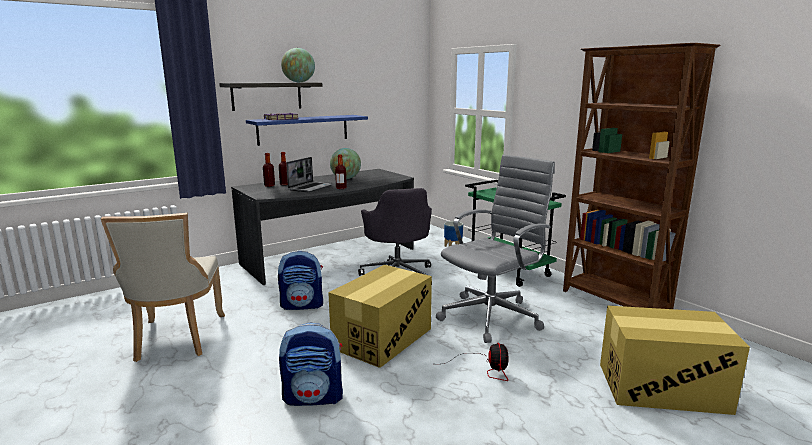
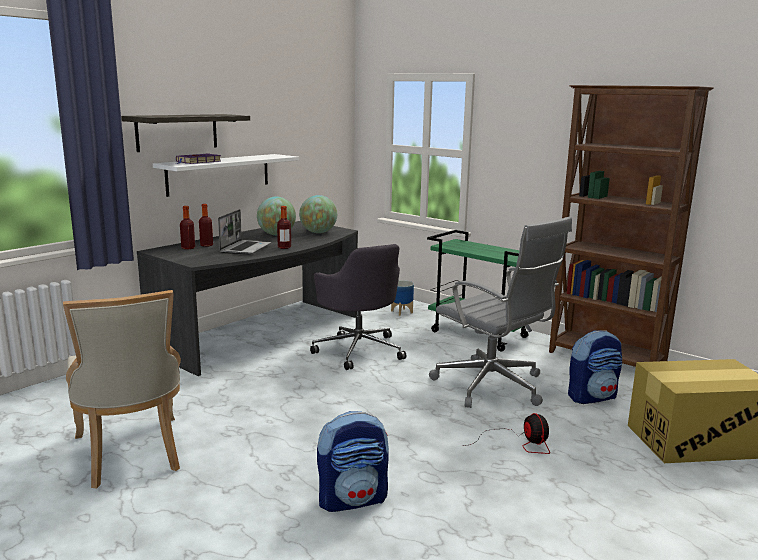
camera: 15 degrees left, 0 degrees up
blue shelf [246,115,368,146] -> white shelf [153,154,299,197]
backpack [278,251,323,310] -> backpack moved to [568,330,622,404]
globe [281,48,315,82] -> globe moved to [299,195,337,233]
cardboard box [328,265,432,368] -> none
grey office chair [436,155,555,343] -> grey office chair turned 105 degrees clockwise [429,217,572,408]

